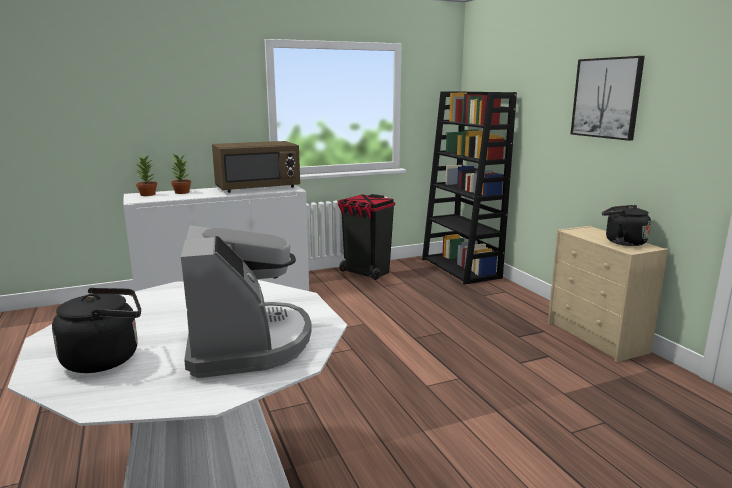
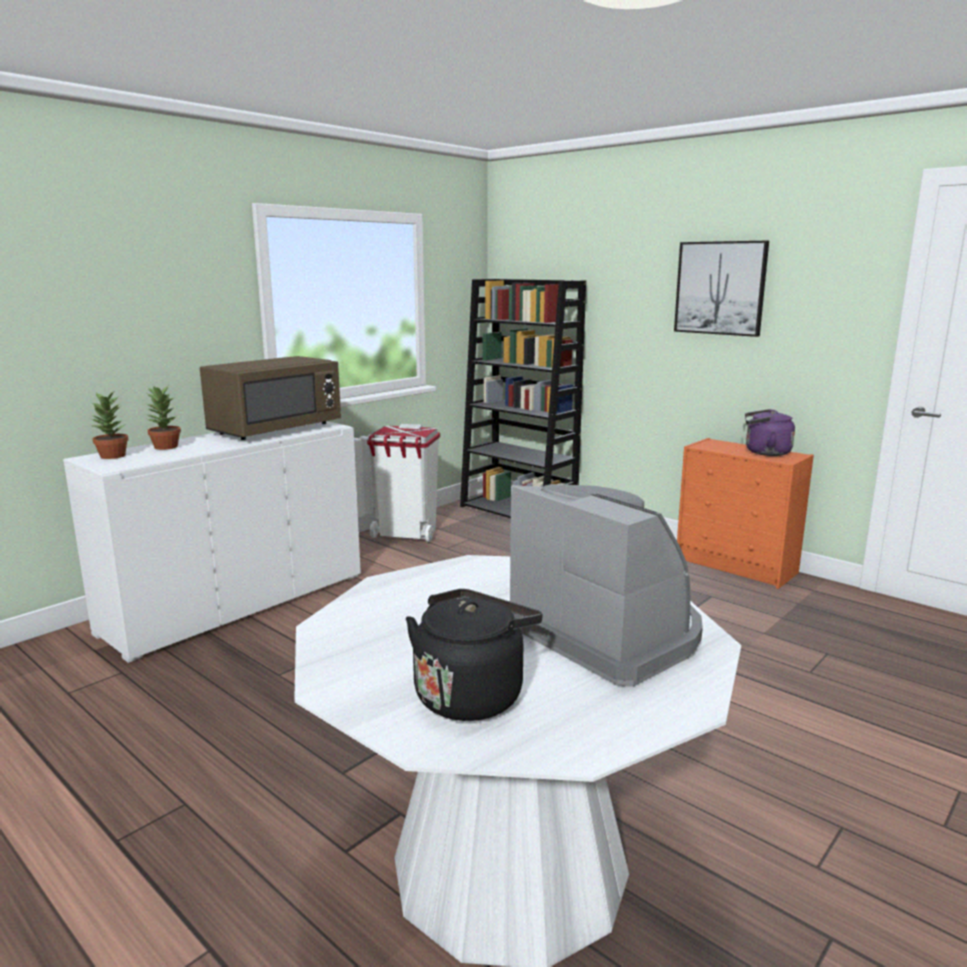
camera: 25 degrees left, 0 degrees up
black trash can [338,194,395,280] -> white trash can [367,424,440,542]
beige dresser [548,226,668,362] -> orange dresser [677,438,814,589]
black kettle [602,205,651,246] -> purple kettle [745,409,795,456]

